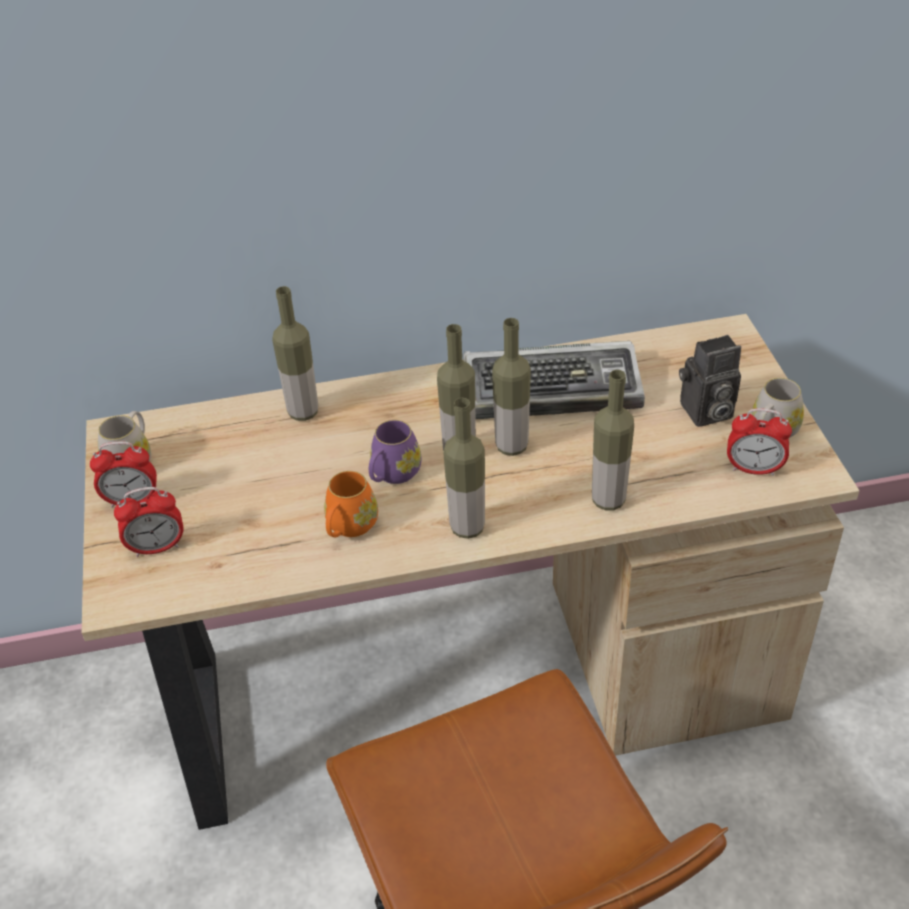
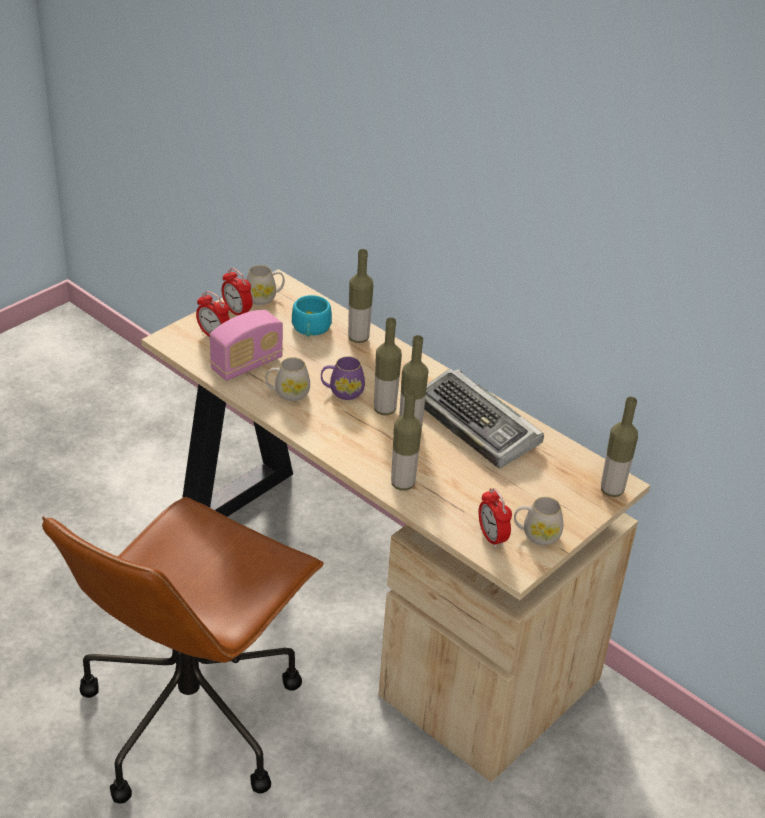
camera: 50 degrees right, 5 degrees down
orange mug [324,471,378,537] -> white mug [265,357,310,401]
bottle [443,398,485,539] -> bottle moved to [601,397,638,497]
camera [679,335,741,427] -> none
none -> radio [210,310,283,381]
none -> turquoise cup [292,295,332,337]

